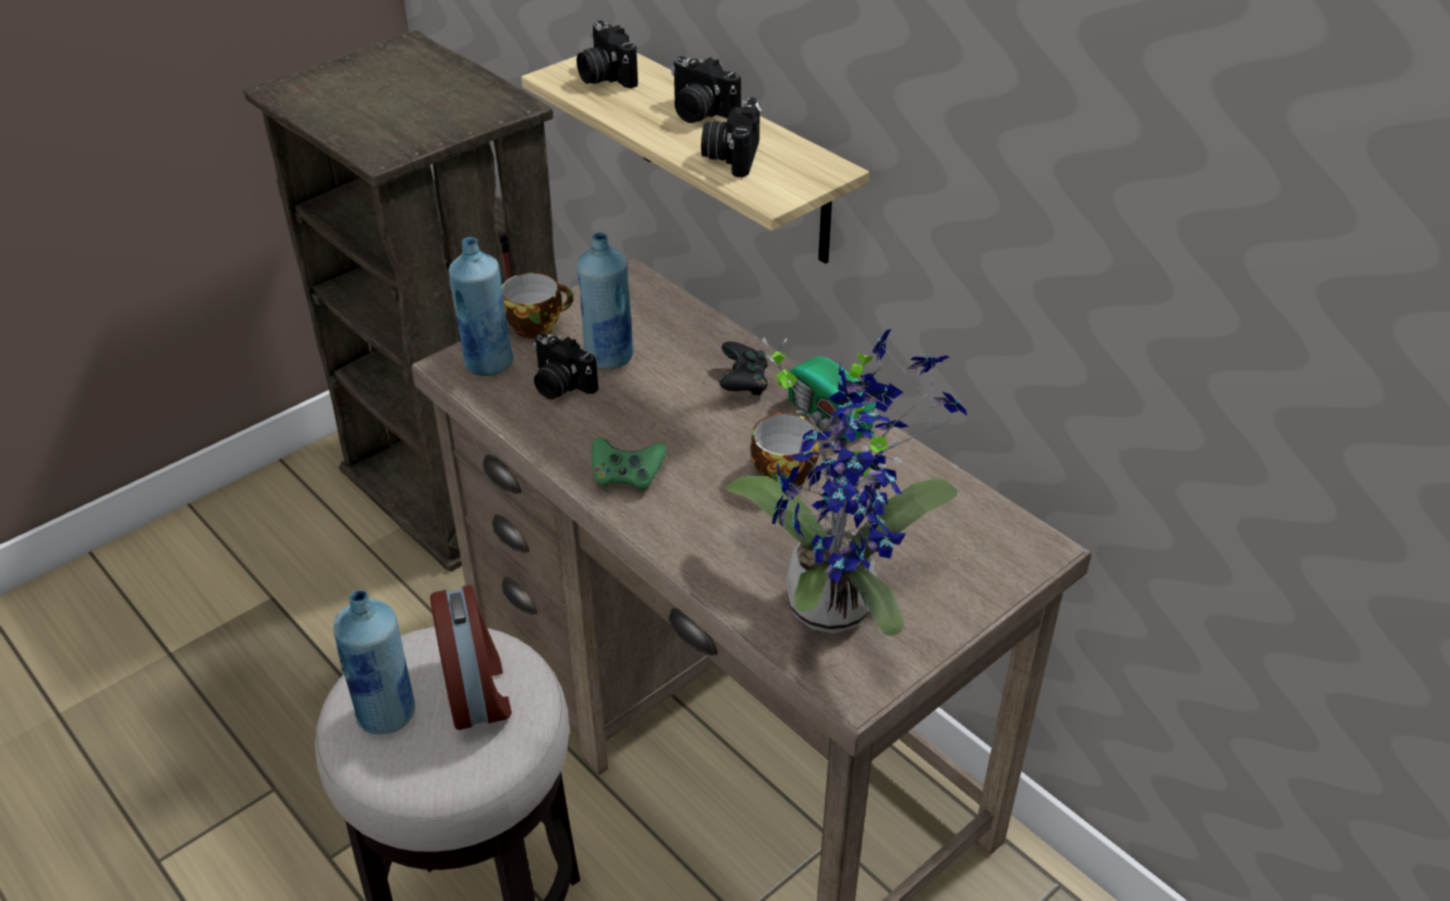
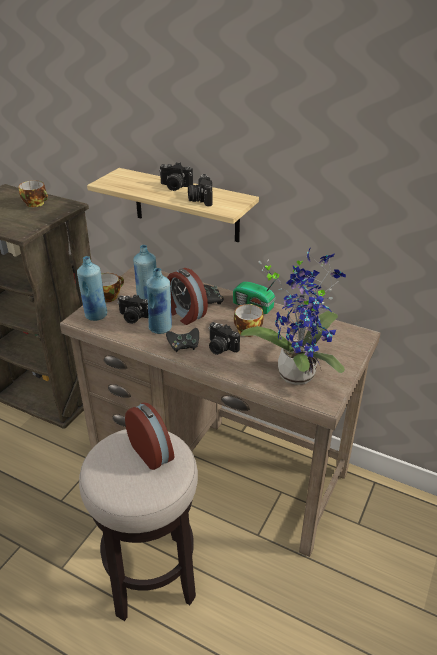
camera: 20 degrees left, 5 degrees down
blue bottle [334,590,415,734] -> blue bottle moved to [146,268,172,334]
camera [577,21,638,88] -> camera moved to [208,322,240,355]
green game controller [592,437,666,491] -> black game controller [166,328,199,352]
none -> cup [19,181,48,207]
none -> alarm clock [167,268,208,325]

